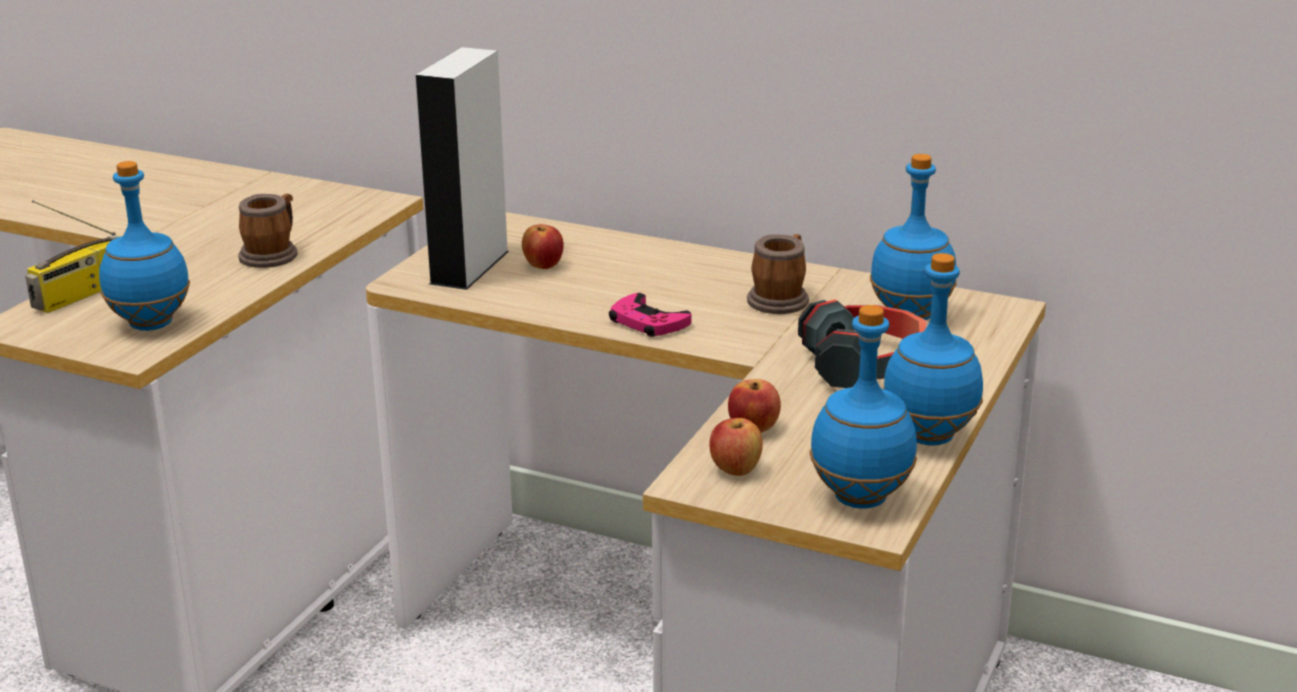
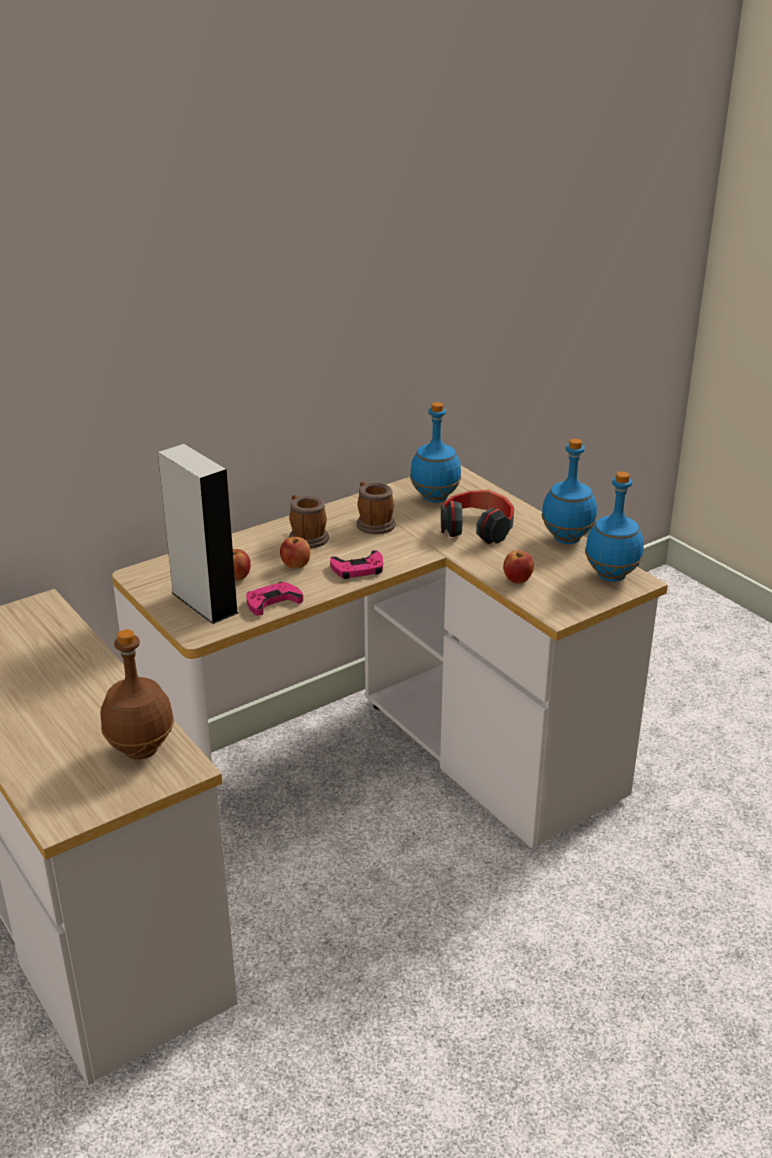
camera: 60 degrees left, 5 degrees up
radio [25,200,121,313] -> none
blue bottle [99,161,190,331] -> brown bottle [101,629,174,759]
mug [238,194,298,268] -> mug moved to [289,495,329,548]
apple [709,418,763,476] -> apple moved to [280,537,311,568]
none -> pink game controller [246,582,303,616]

